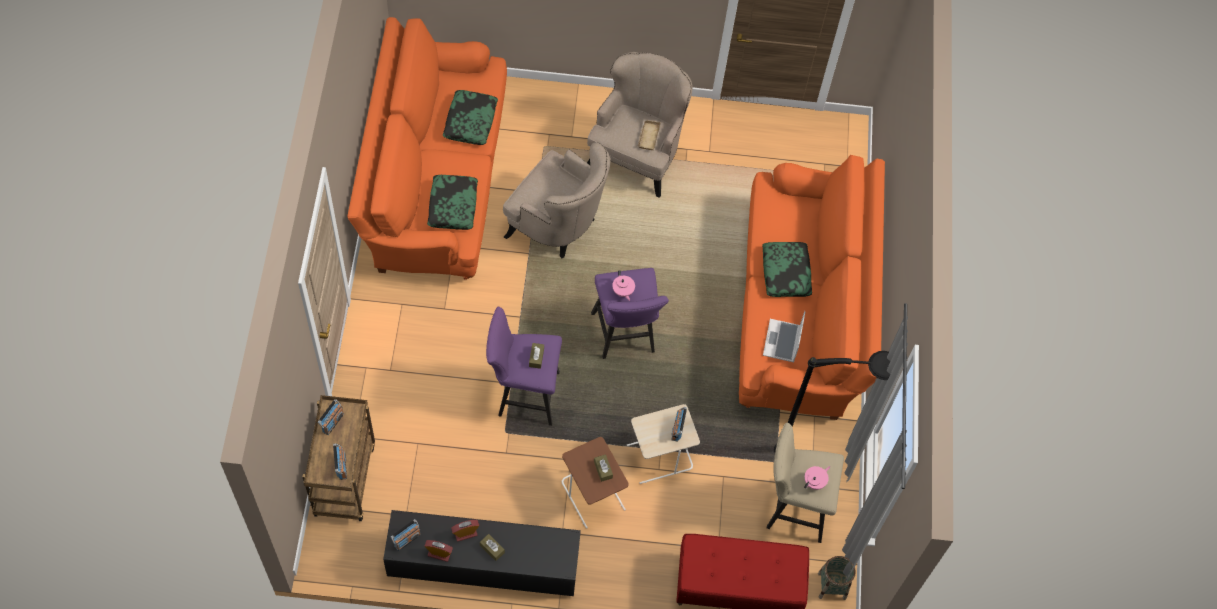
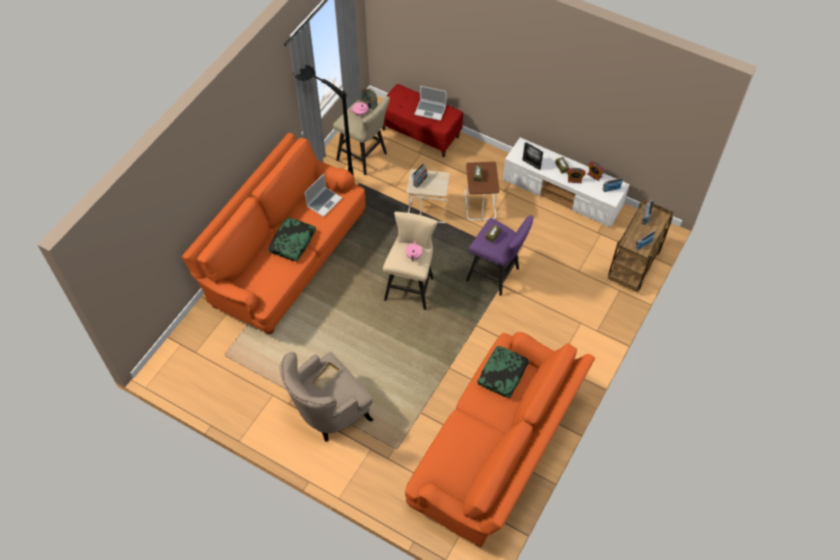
camera: 150 degrees left, 5 degrees down
black tv stand [383,510,581,596] -> white tv stand [503,138,630,228]
pillow [443,90,498,145] -> none
beige armchair [503,143,611,258] -> none
purple stool [591,268,669,359] -> beige stool [383,212,438,310]
none -> laptop [414,86,447,121]
none -> picture frame [522,142,543,170]

